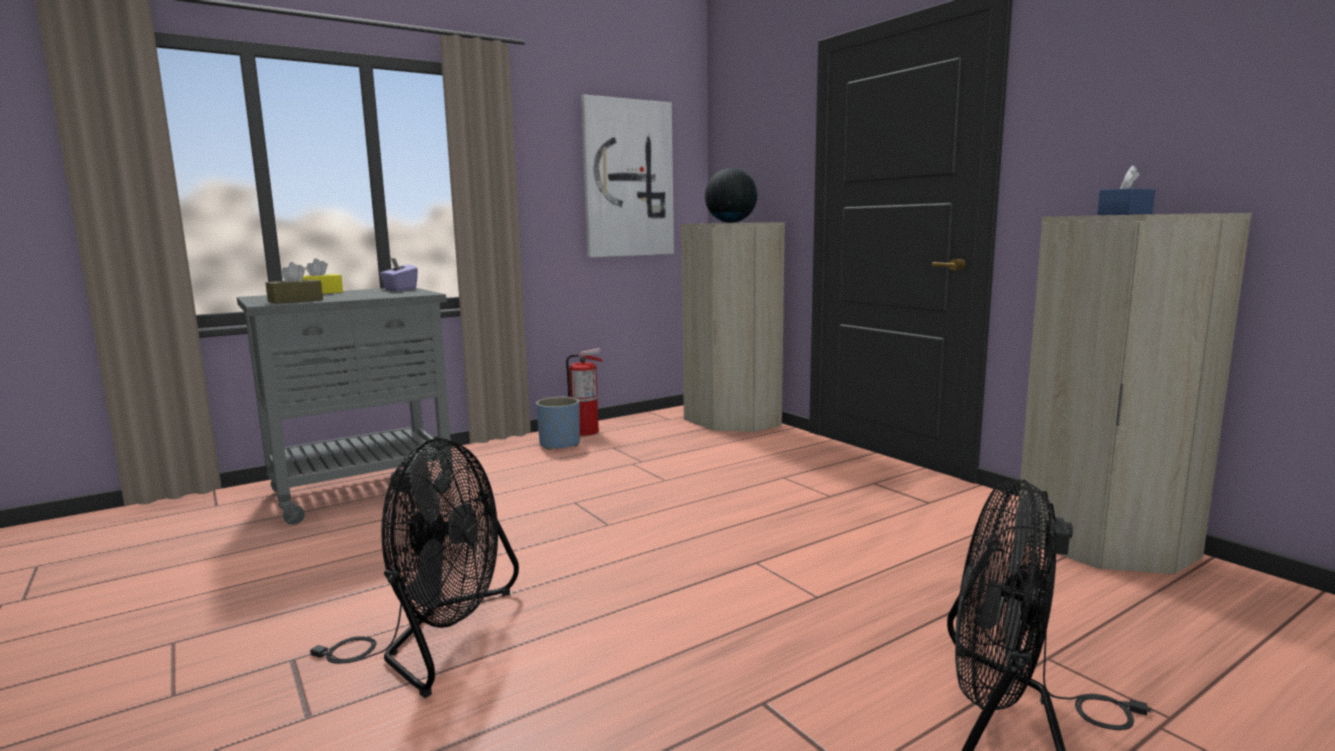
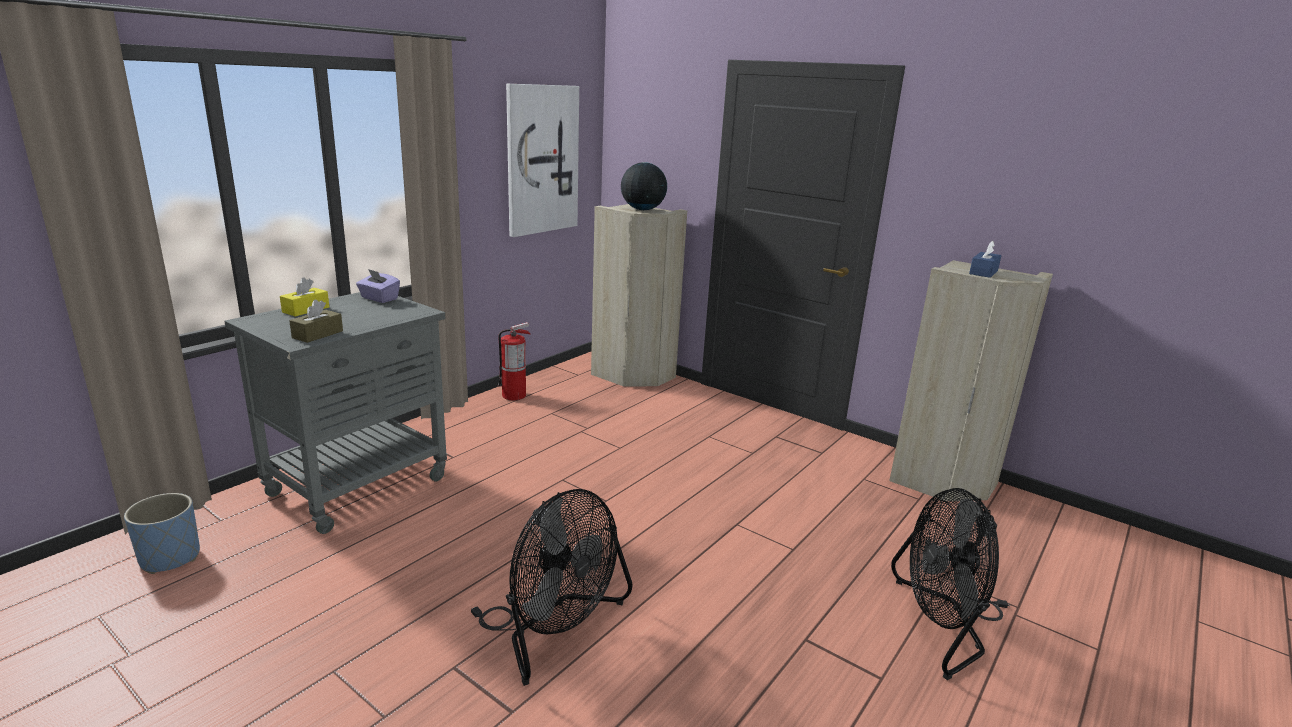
camera: 20 degrees left, 10 degrees up
black fan [310,438,519,698] -> black fan turned 45 degrees clockwise [471,489,632,686]
blue planter [536,397,580,450] -> blue planter moved to [124,493,200,574]

